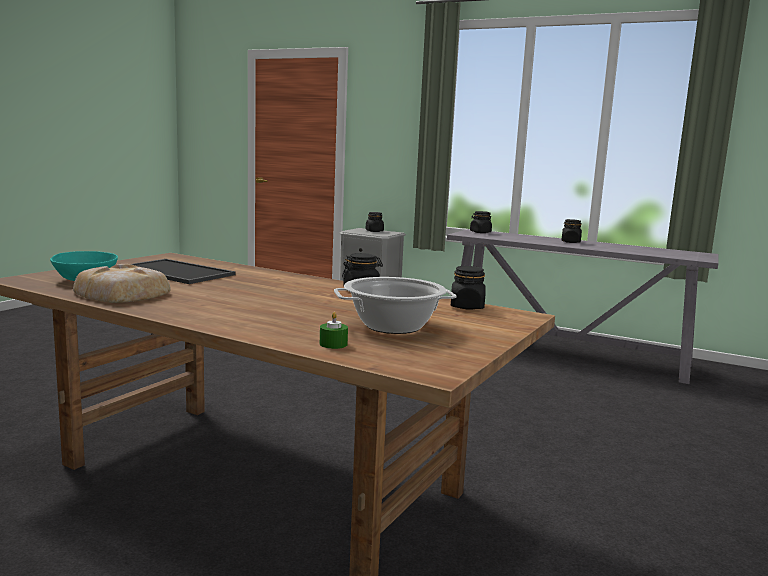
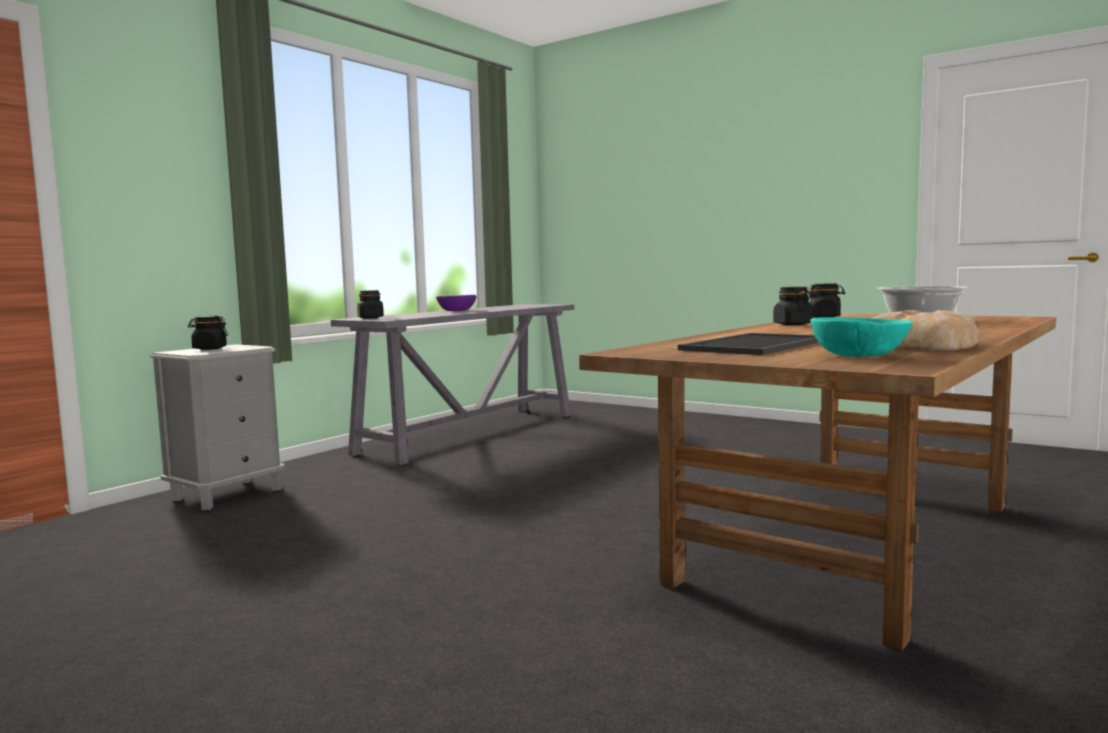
camera: 80 degrees left, 5 degrees down
green candle [320,312,348,349] -> none
black jar [562,219,582,243] -> purple bowl [436,295,477,311]

